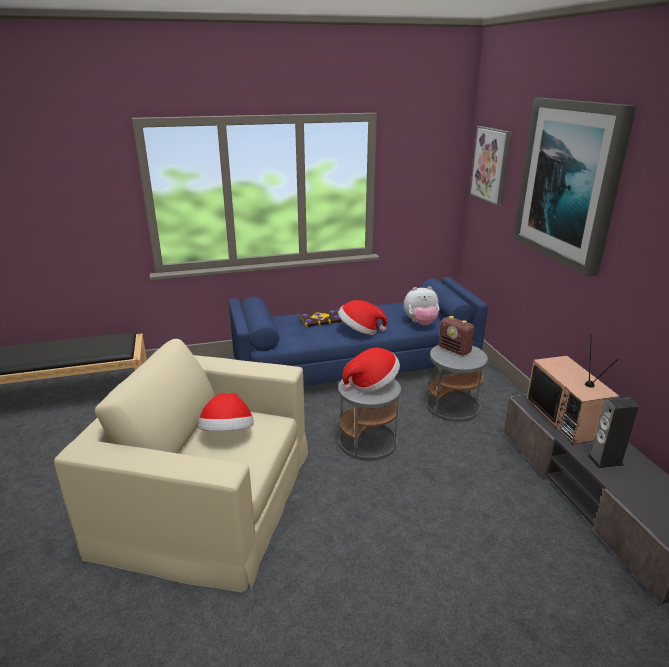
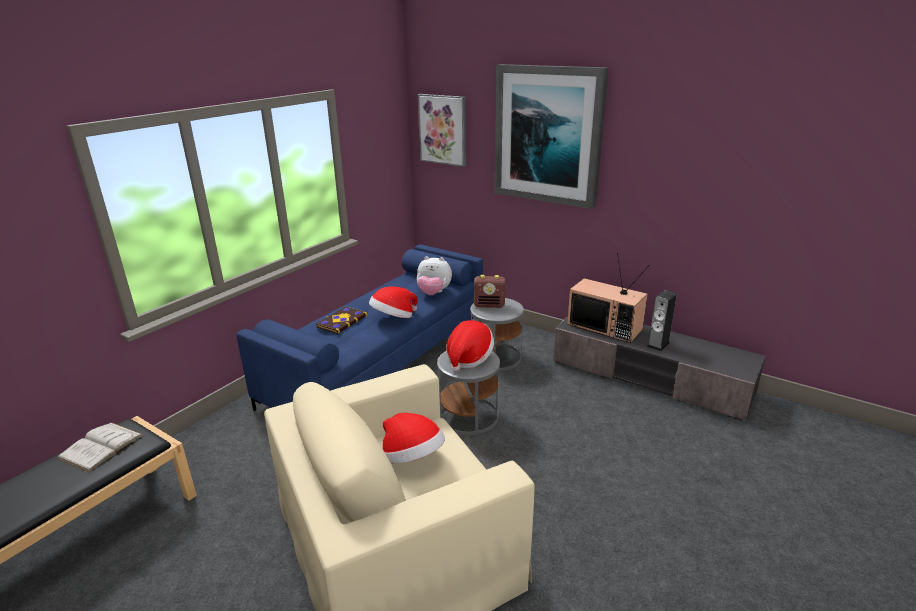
camera: 40 degrees left, 0 degrees up
plush toy [404,286,440,325] -> plush toy turned 60 degrees clockwise [417,256,452,295]
none -> white book [57,423,144,473]

